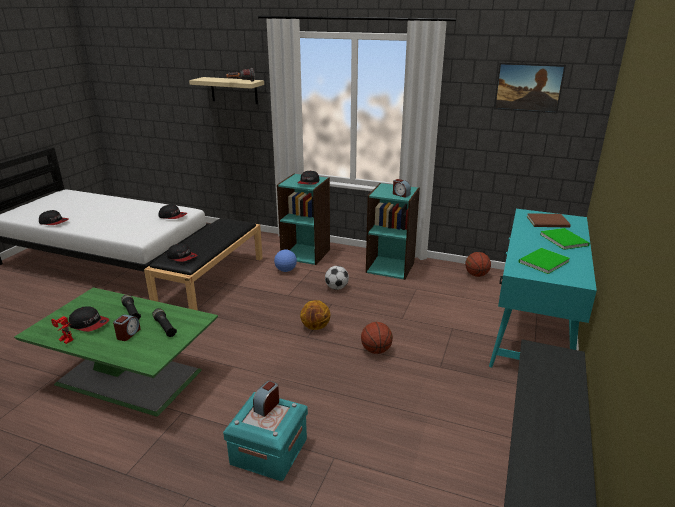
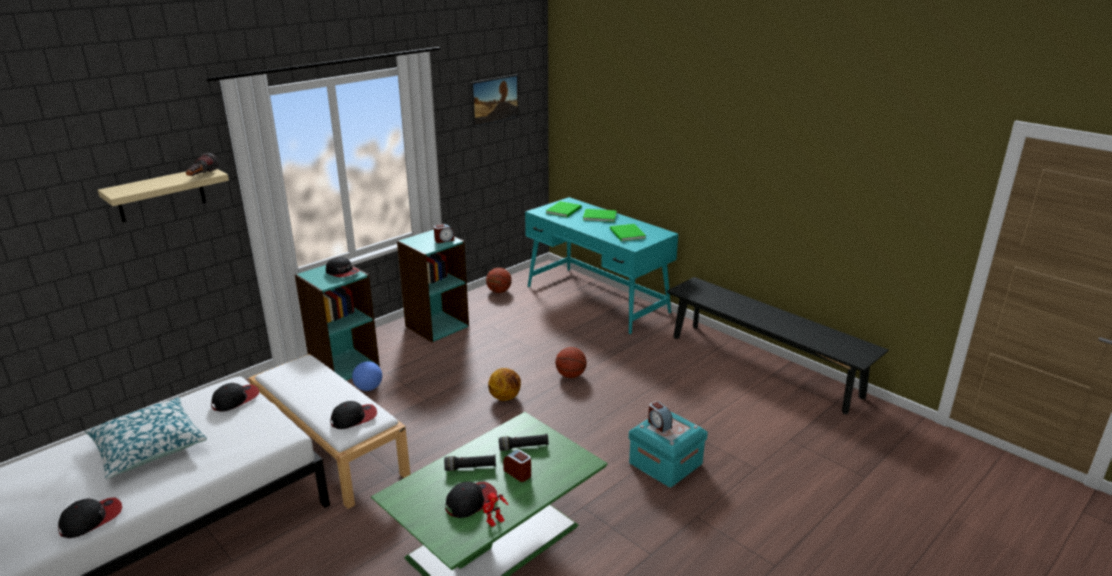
camera: 65 degrees left, 0 degrees up
black bench [144,218,263,311] -> white bench [249,354,411,509]
football [325,266,349,290] -> none
brown book [527,213,571,228] -> green book [546,201,582,217]
none -> pillow [85,397,207,479]

